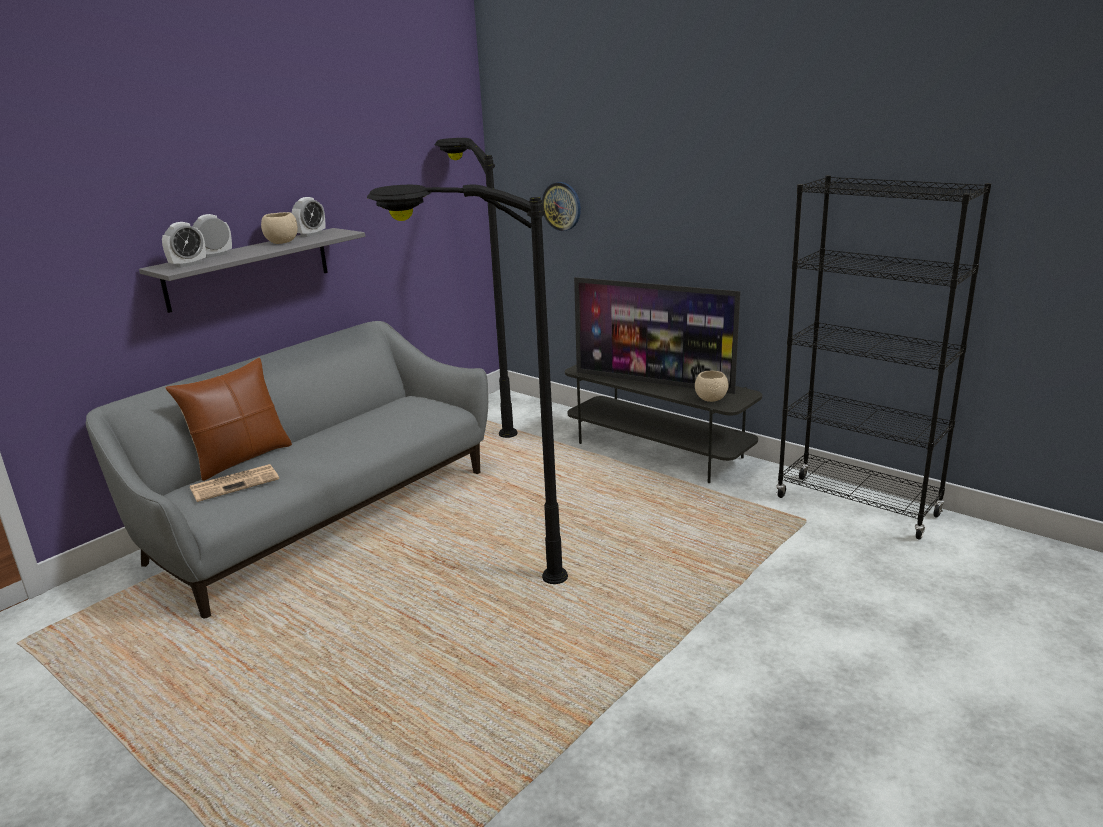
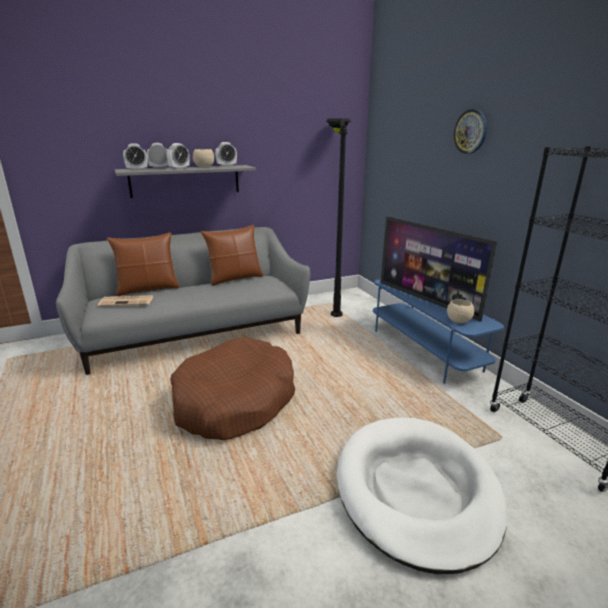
camera: 25 degrees right, 0 degrees up
black floor lamp [367,184,568,584] -> brown dog bed [170,337,295,440]
wall clock [542,182,581,231] -> wall clock moved to [454,109,487,154]
grey tv stand [565,364,762,483] -> blue tv stand [373,279,504,384]
none -> alarm clock [167,143,190,170]
none -> brown pillow [201,225,263,286]
none -> white dog bed [336,418,507,574]

